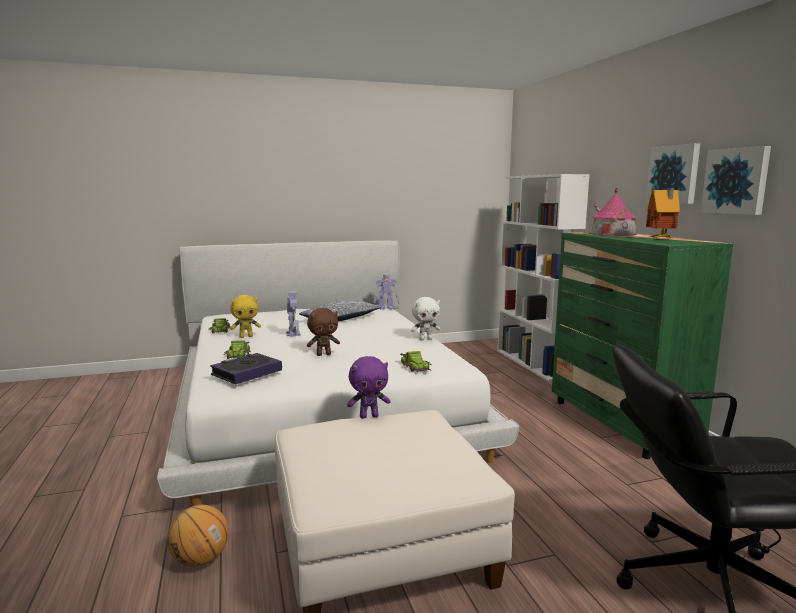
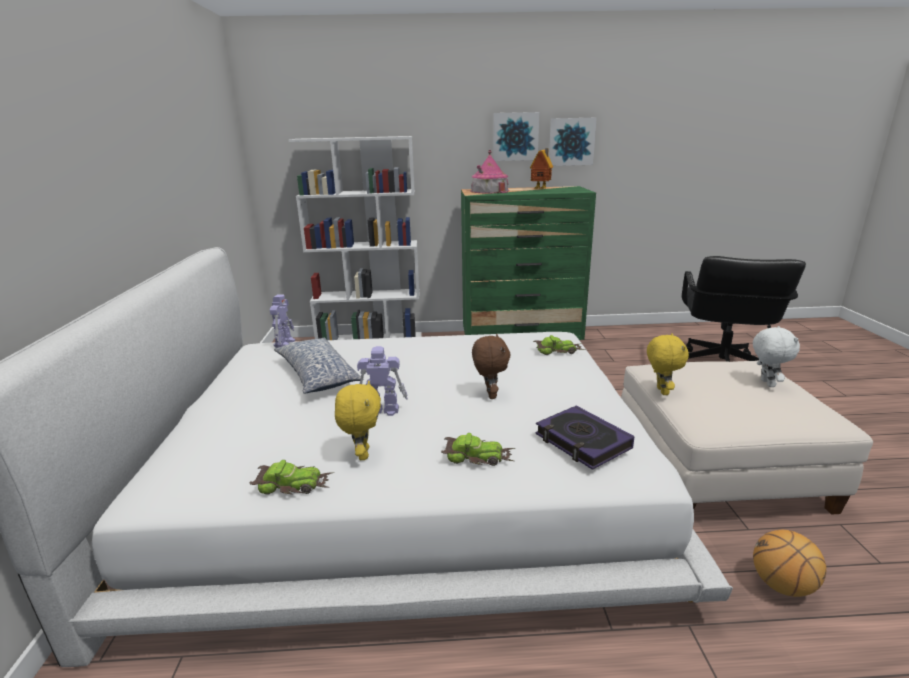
camera: 75 degrees left, 10 degrees up
purple plush toy [347,356,391,418] -> yellow plush toy [647,333,689,395]
white plush toy [411,297,441,340] -> white plush toy moved to [753,326,800,387]

